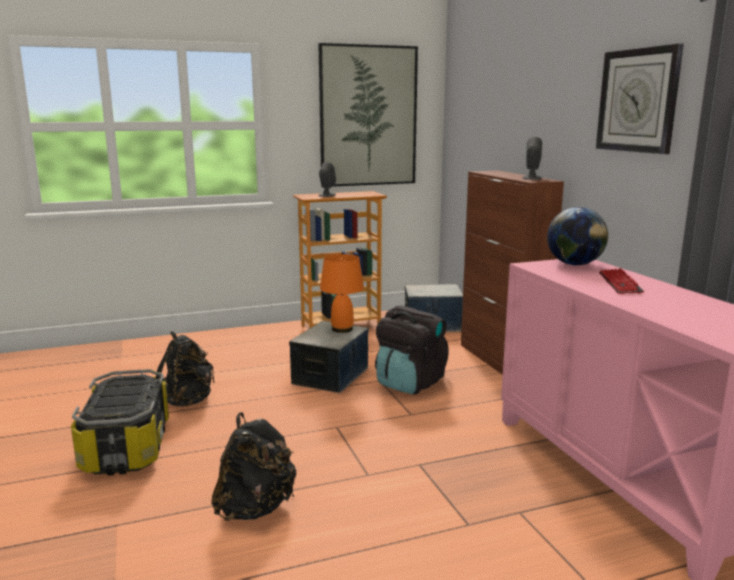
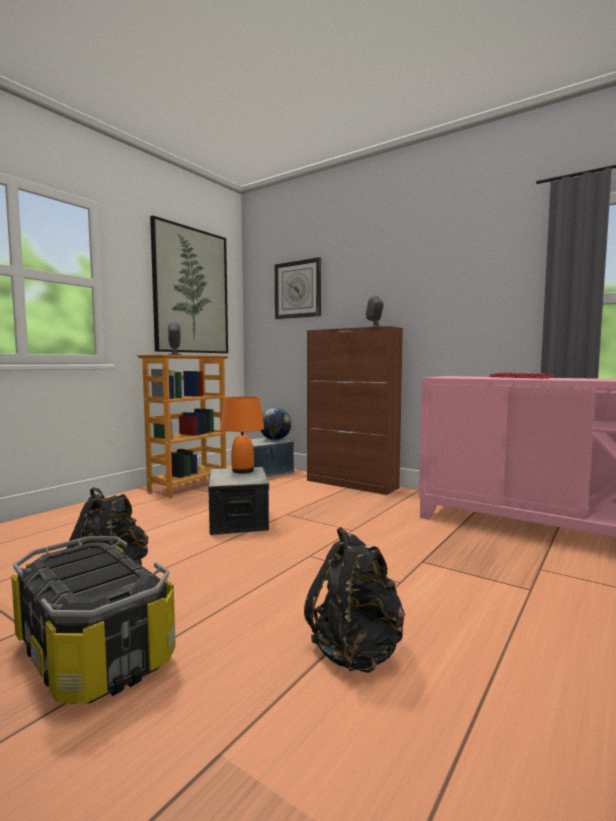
camera: 35 degrees left, 10 degrees down
black backpack [375,306,448,395] -> none
globe [547,207,608,265] -> globe moved to [260,408,291,440]
wall clock [596,44,684,154] -> wall clock moved to [275,257,321,319]

